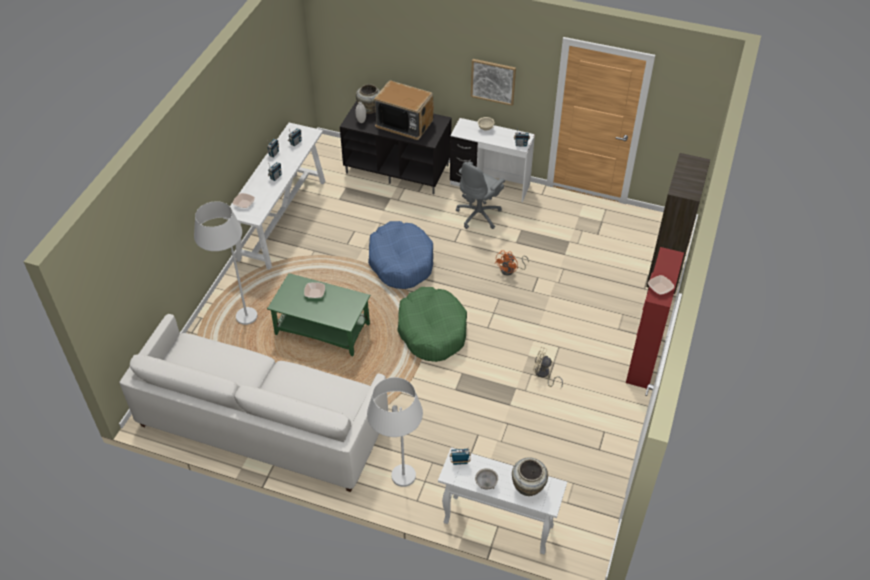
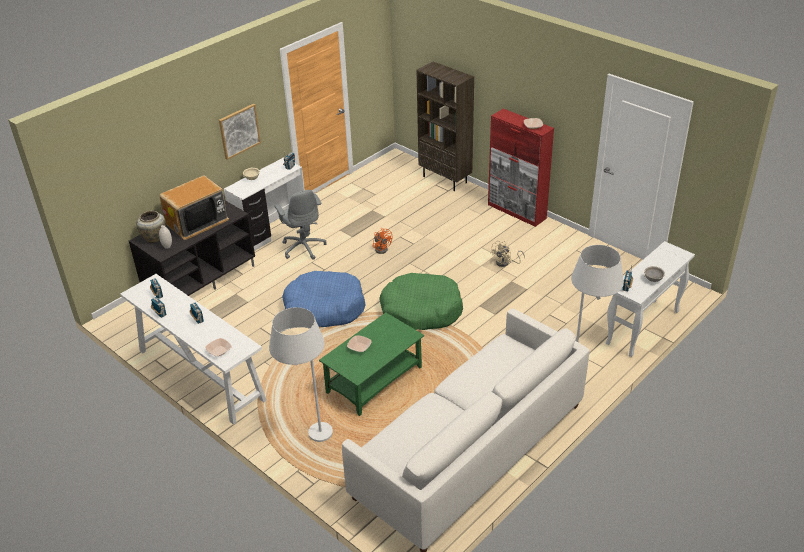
camera: 65 degrees left, 10 degrees down
beige vase [512,457,548,496] -> none

